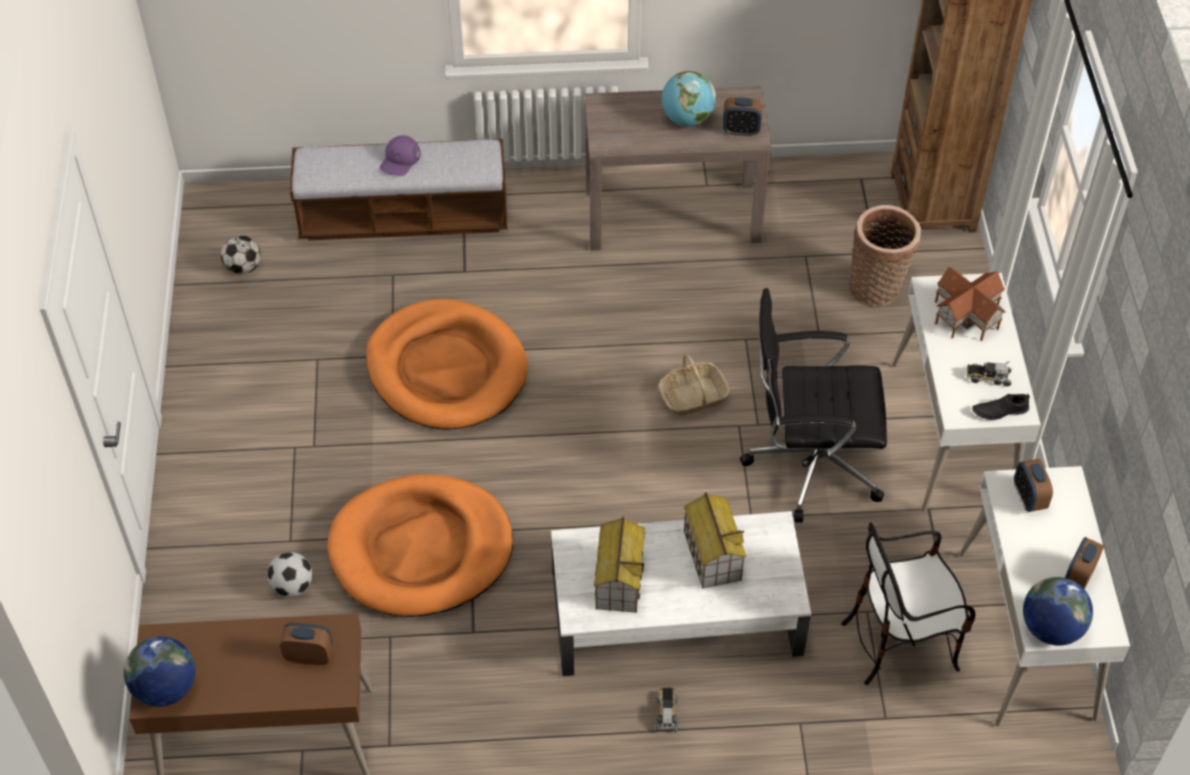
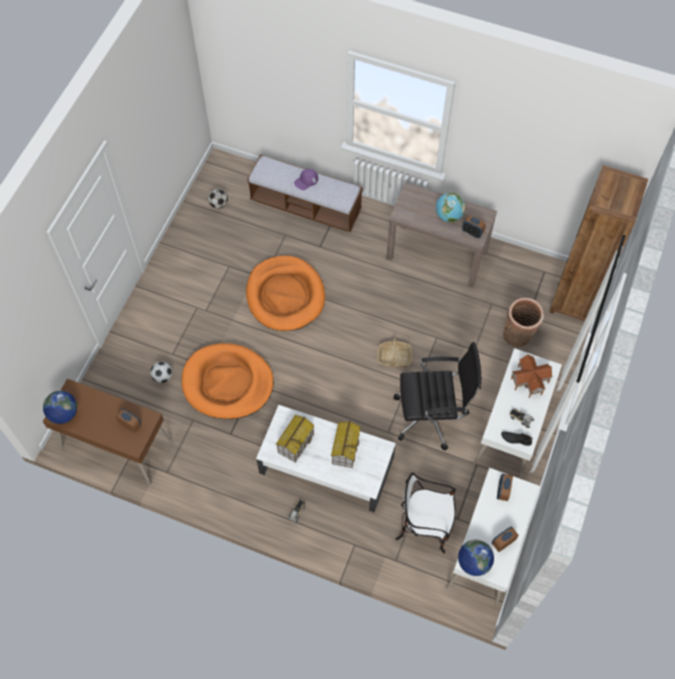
camera: 25 degrees right, 10 degrees up
black office chair [740,288,887,523] -> black office chair turned 150 degrees clockwise [393,342,481,450]

